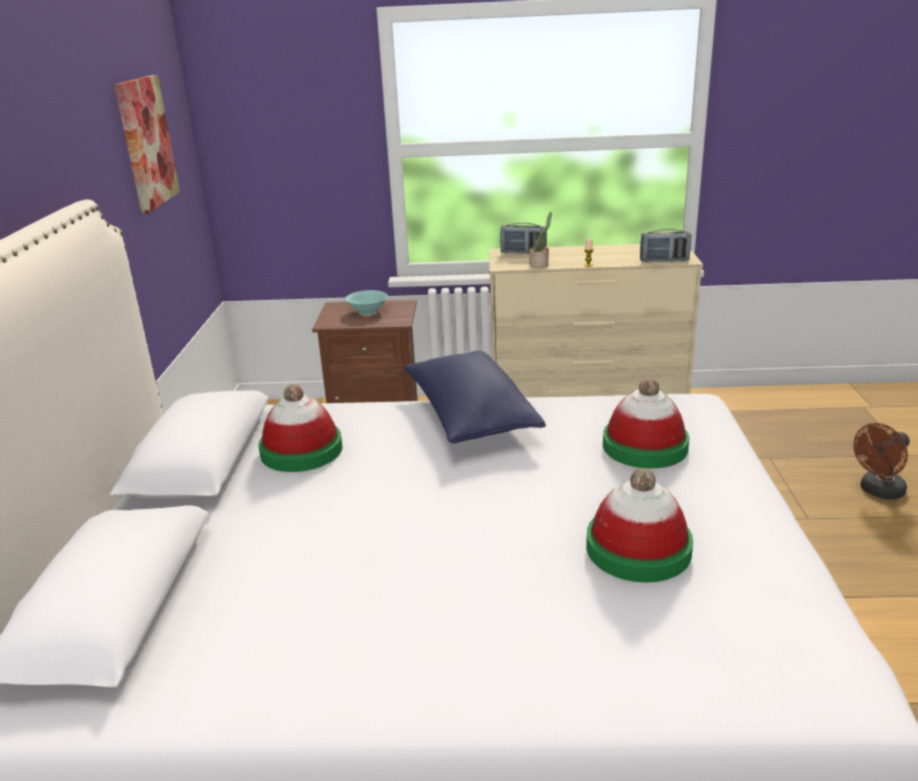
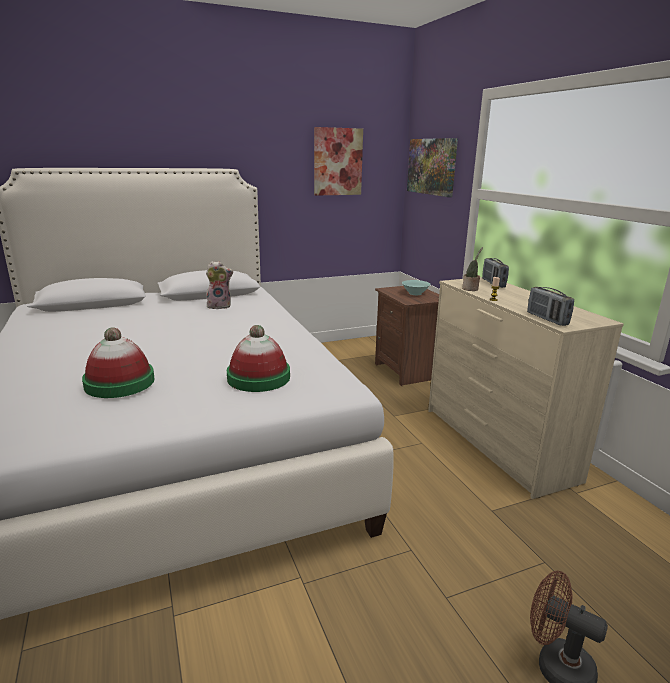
camera: 65 degrees right, 5 degrees down
hat [259,384,343,472] -> plush toy [206,261,233,309]
blue pillow [404,351,546,443] -> none
none -> picture [407,138,458,197]

